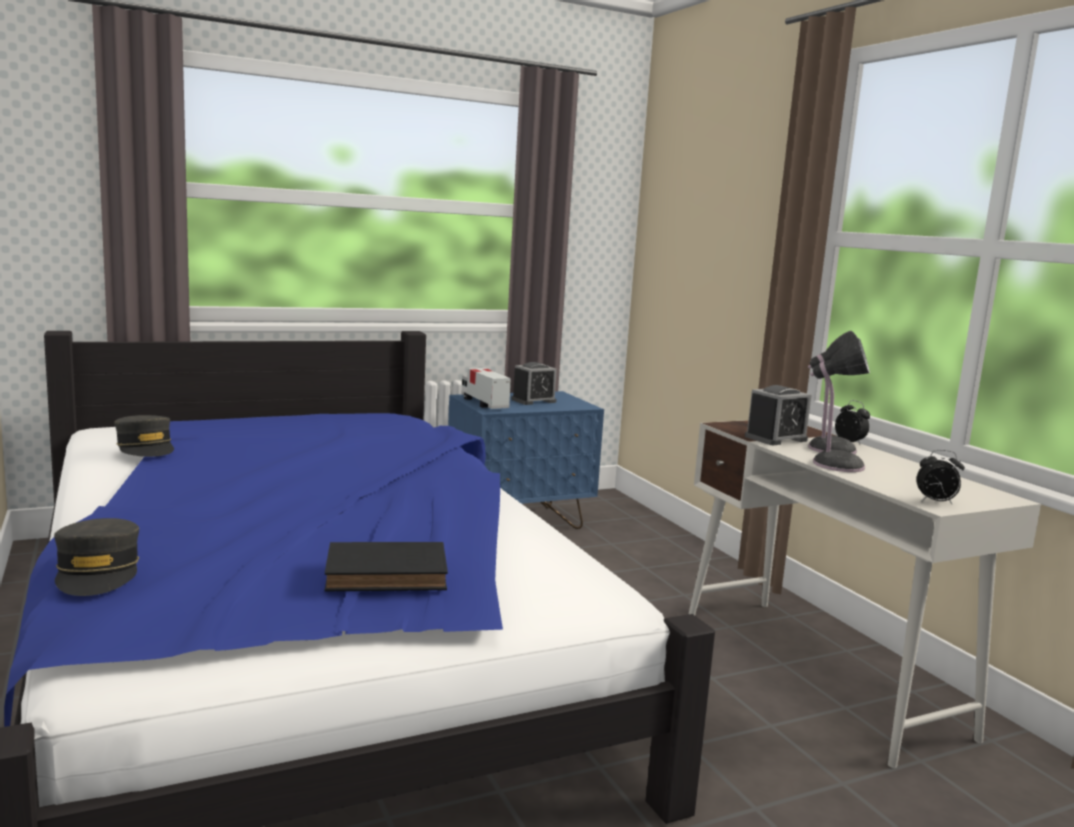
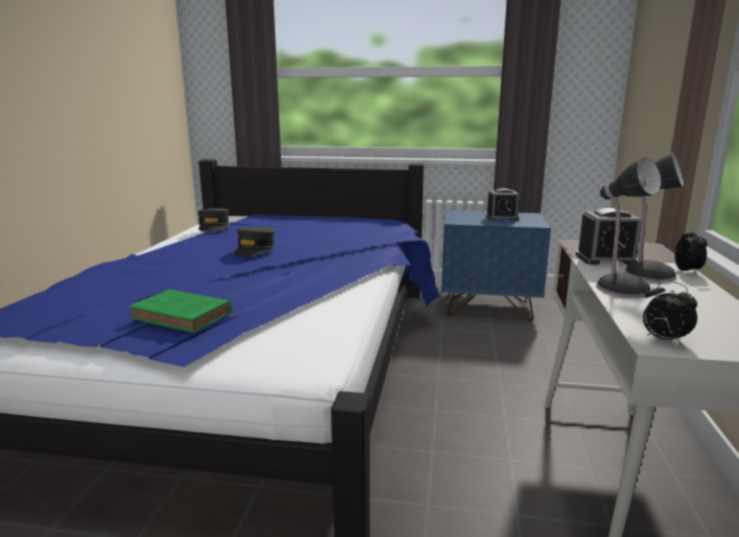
camera: 35 degrees right, 5 degrees up
grey cap [54,518,139,596] -> grey cap moved to [234,227,275,257]
black book [325,542,448,591] -> green book [129,289,232,333]
toy truck [462,368,511,409] -> none

